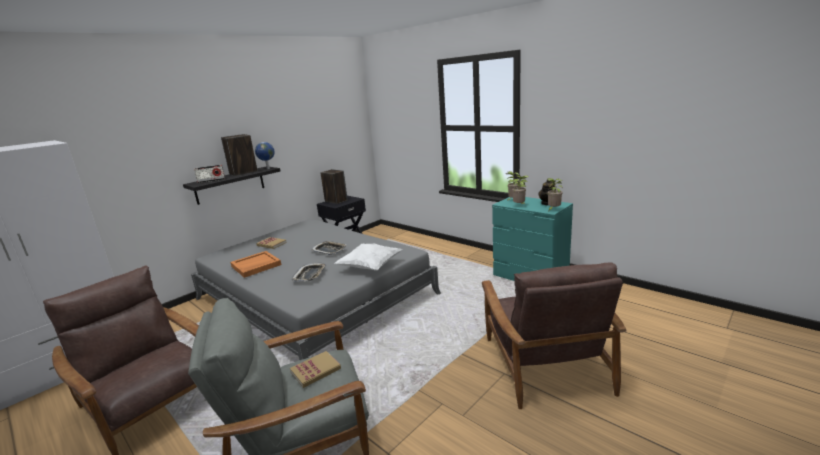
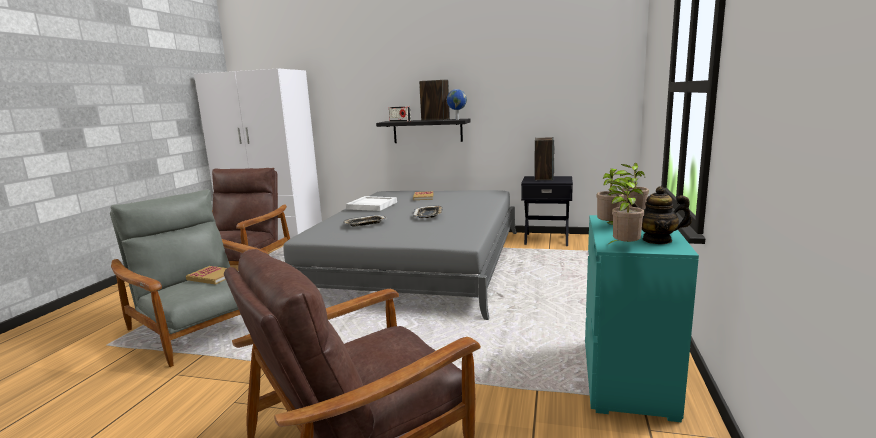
camera: 60 degrees right, 5 degrees down
orange tray [230,251,281,278] -> white tray [346,196,397,211]
white pillow [334,244,402,271] -> none

